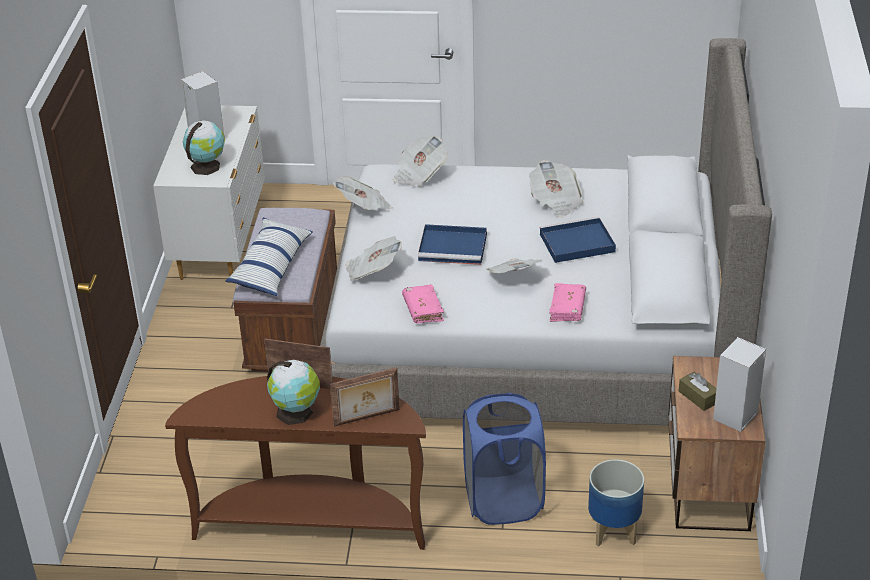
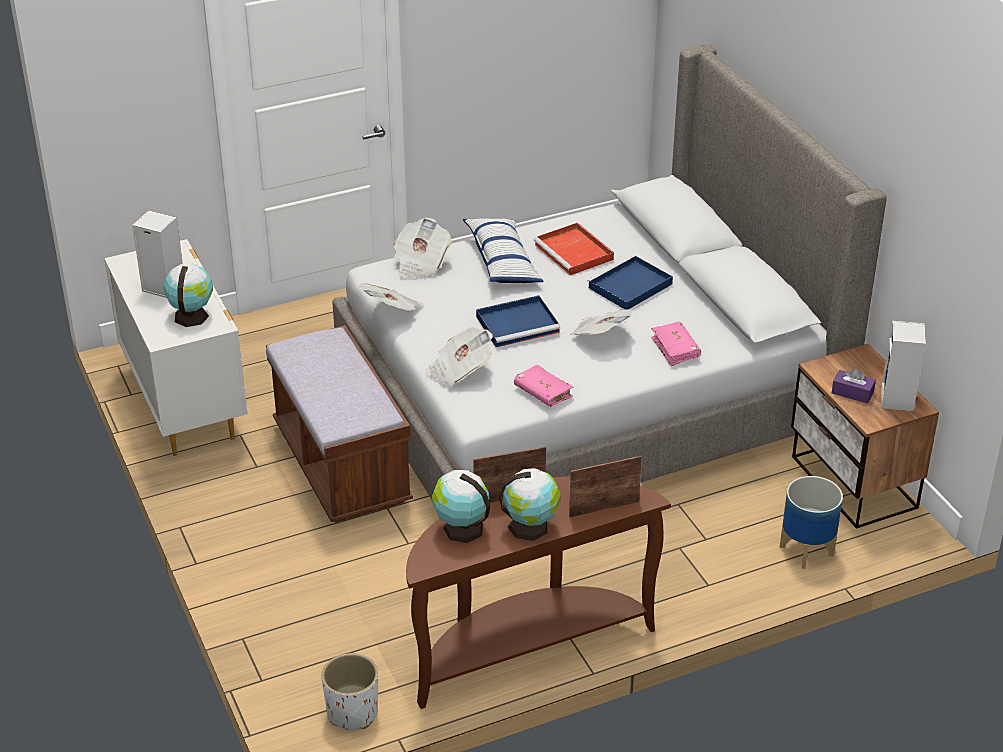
camera: 30 degrees left, 0 degrees up
pillow [225,218,313,296] -> pillow moved to [463,218,544,283]
picture frame [330,367,400,426] -> picture frame turned 150 degrees counterclockwise [569,456,642,517]
blue laundry basket [463,393,546,525] -> none
newspaper [529,160,583,218] -> red tray [533,223,614,275]
brown tissue box [679,372,716,411] -> purple tissue box [832,368,876,403]
none -> white planter [321,653,378,730]
none -> globe [432,470,491,543]

